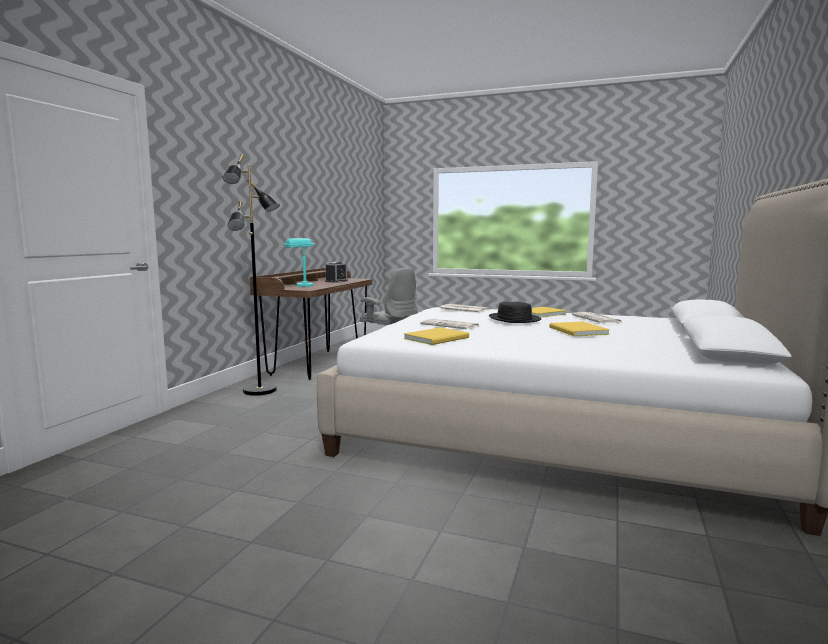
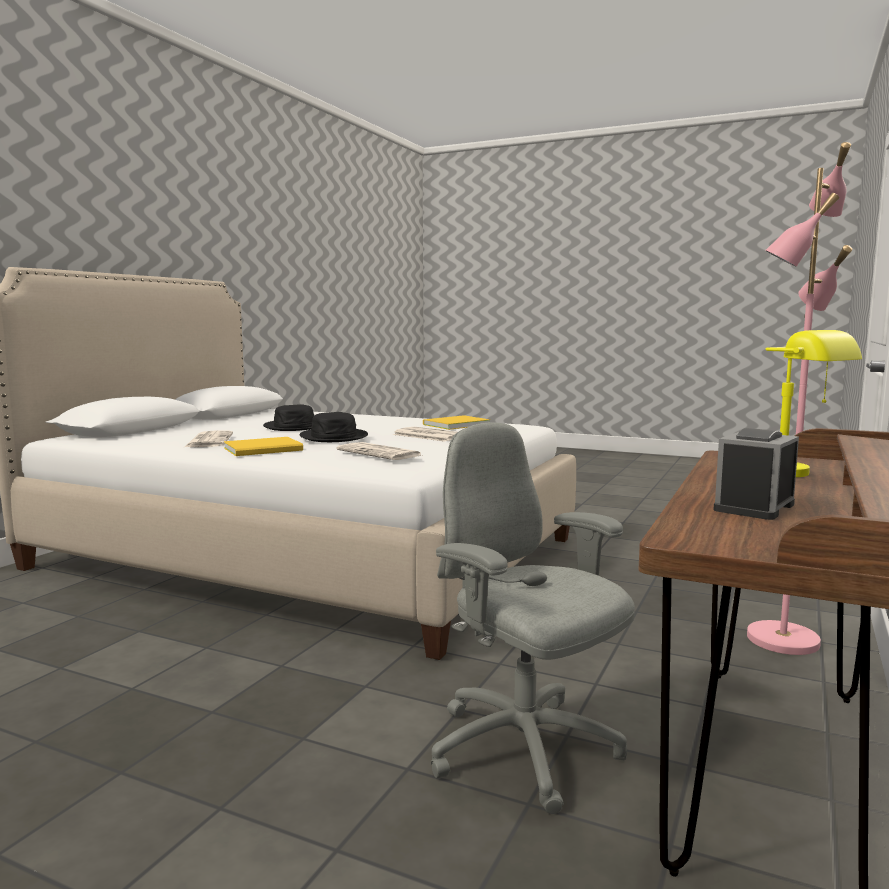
camera: 175 degrees left, 0 degrees up
black floor lamp [223,154,280,396] -> pink floor lamp [747,142,852,655]
turquoise table lamp [284,238,317,287] -> yellow table lamp [765,330,862,477]
yellow book [549,322,610,336] -> black hat [263,404,314,431]

